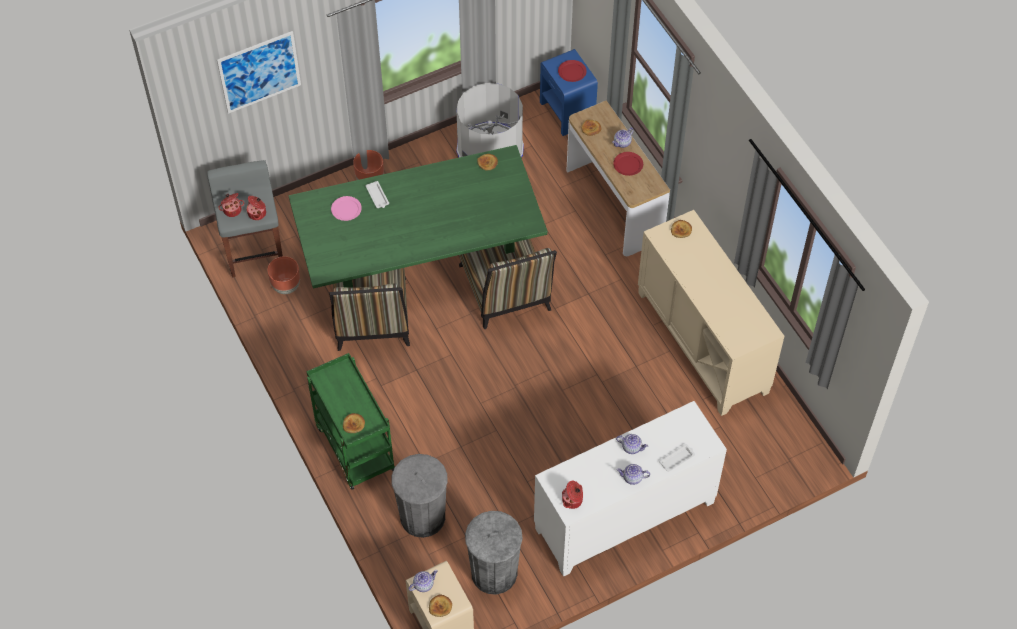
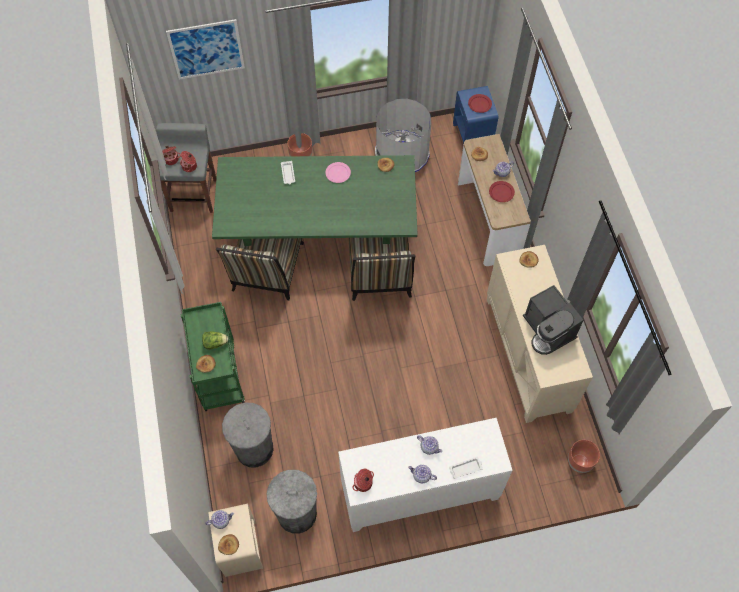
camera: 15 degrees right, 5 degrees up
brown planter [268,256,300,294] -> brown planter moved to [568,440,600,473]
pink plate [331,196,362,221] -> pink plate moved to [325,162,351,183]
none -> lettuce [202,331,228,350]
none -> coffee machine [523,285,583,355]

